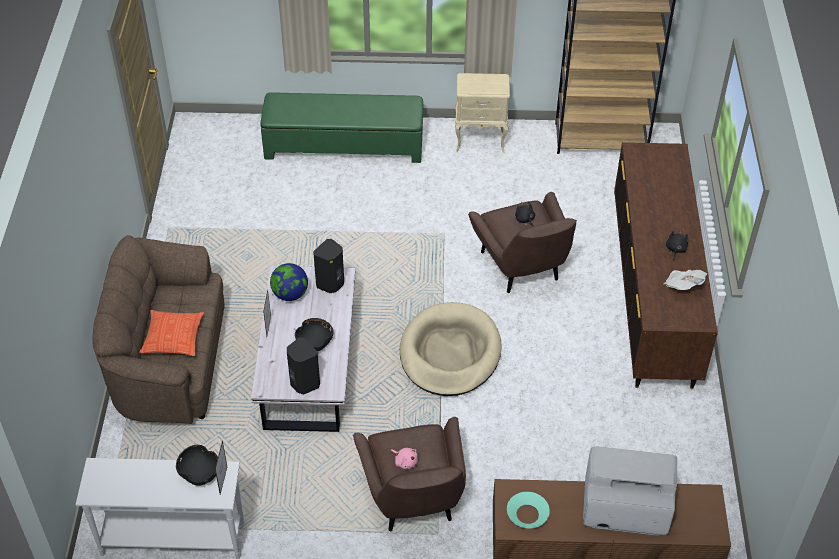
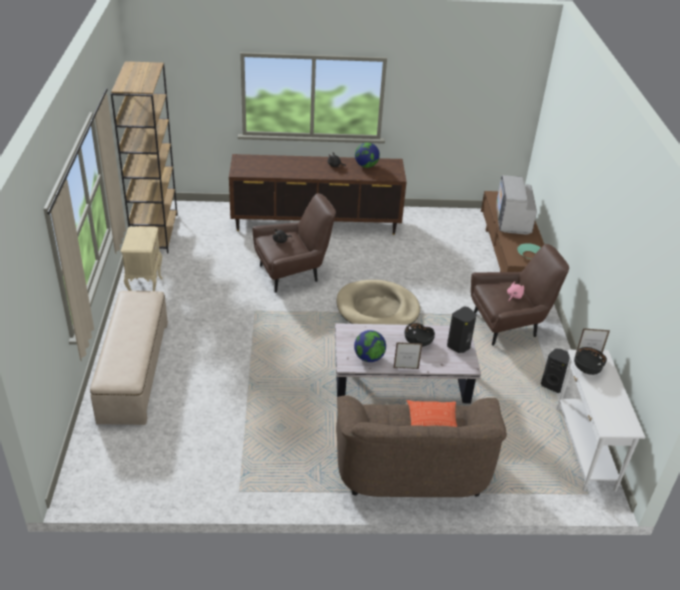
camera: 95 degrees left, 10 degrees down
green bench [260,92,423,163] -> beige bench [90,291,168,425]
black speaker [313,239,344,293] -> black speaker moved to [541,349,570,393]
newspaper [664,270,707,290] -> globe [355,142,380,168]

